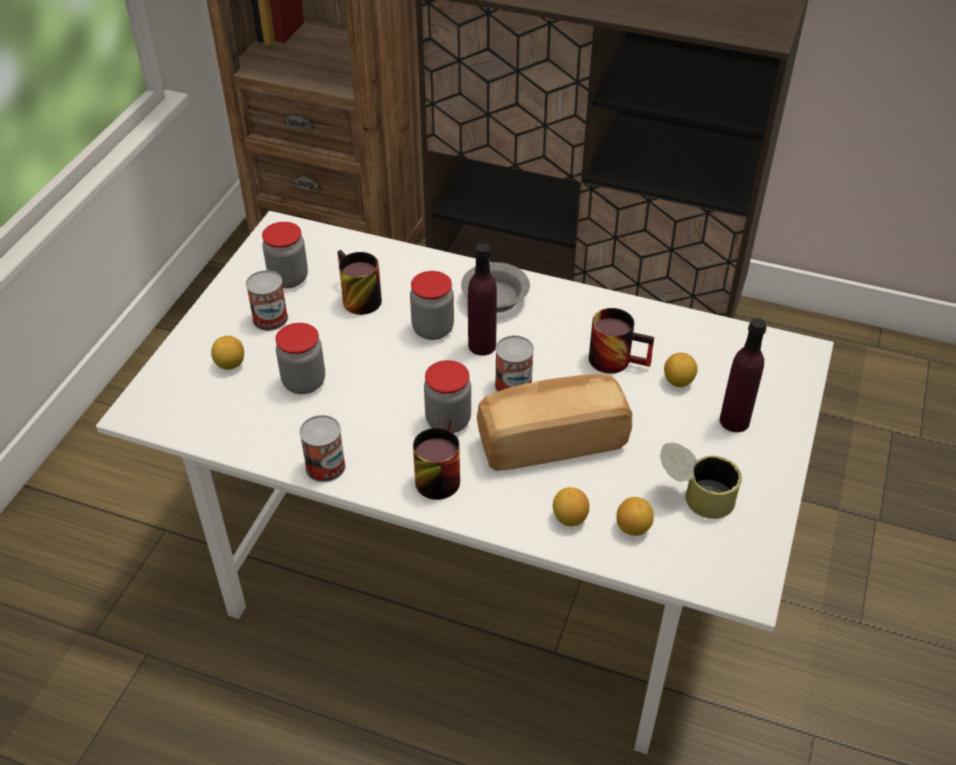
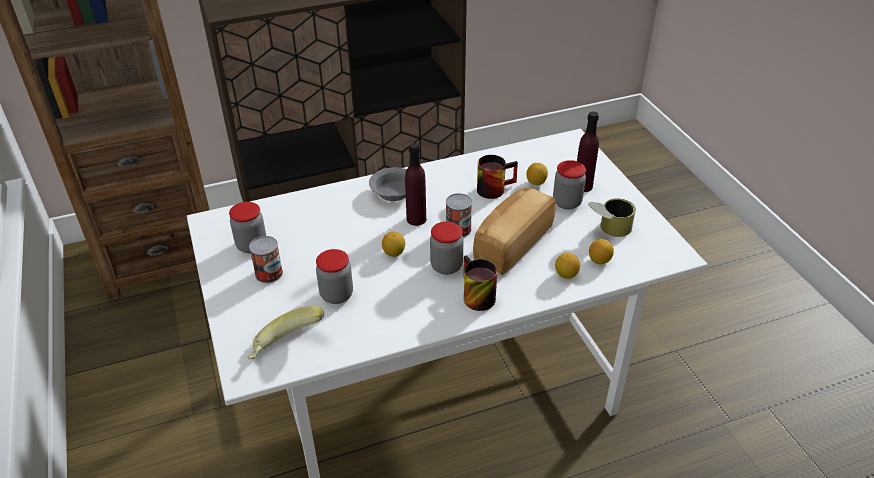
camera: 40 degrees left, 5 degrees down
lemon [211,336,244,370] -> lemon moved to [382,232,405,257]
can [299,415,346,482] -> none
mug [337,250,382,315] -> none
jar [410,271,454,340] -> jar moved to [553,160,586,210]
none -> banana [248,305,325,360]

